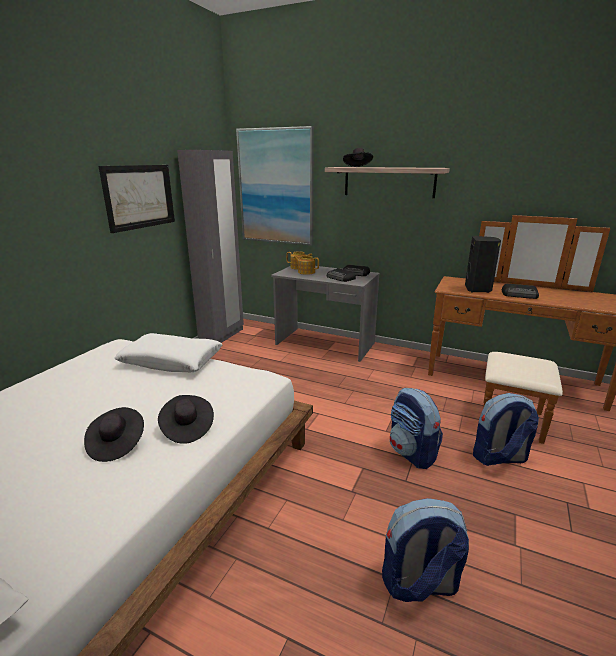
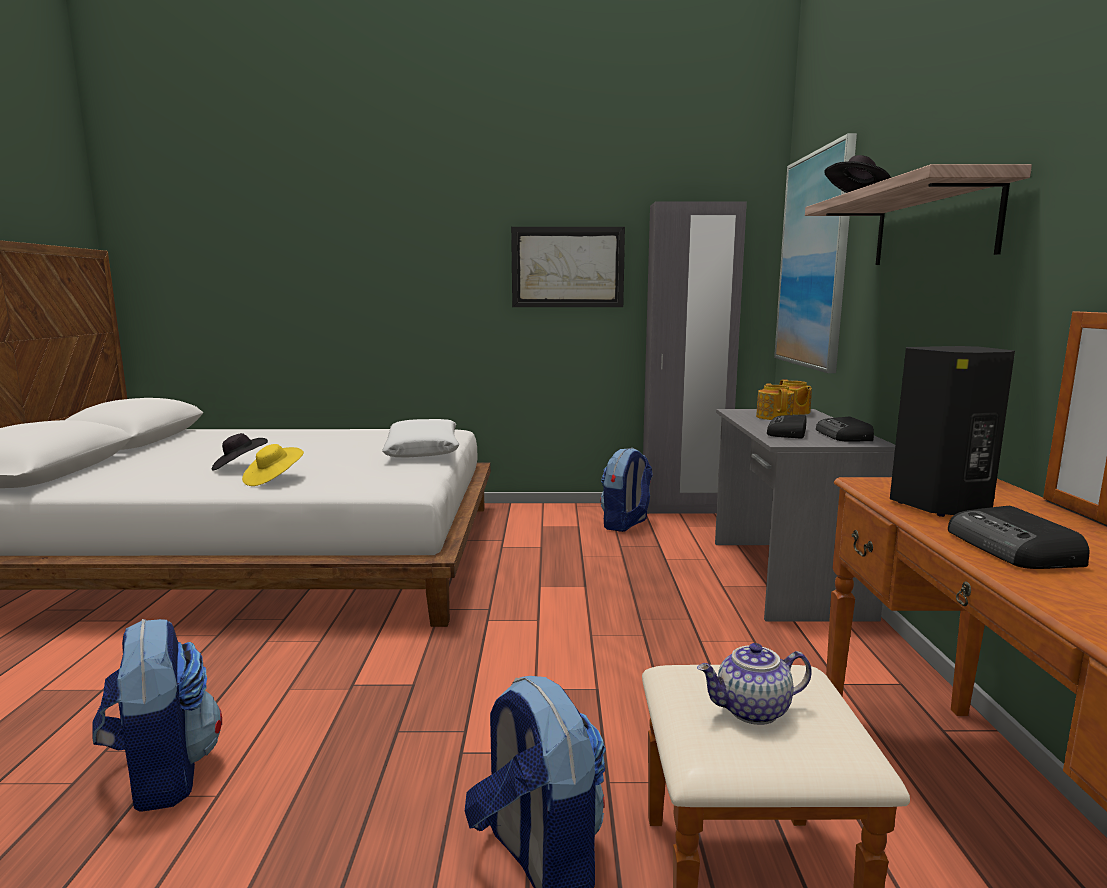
camera: 65 degrees right, 10 degrees down
black hat [158,395,214,444] -> yellow hat [242,444,304,486]
backpack [390,388,443,469] -> backpack moved to [601,448,653,532]
none -> teapot [697,643,812,725]

